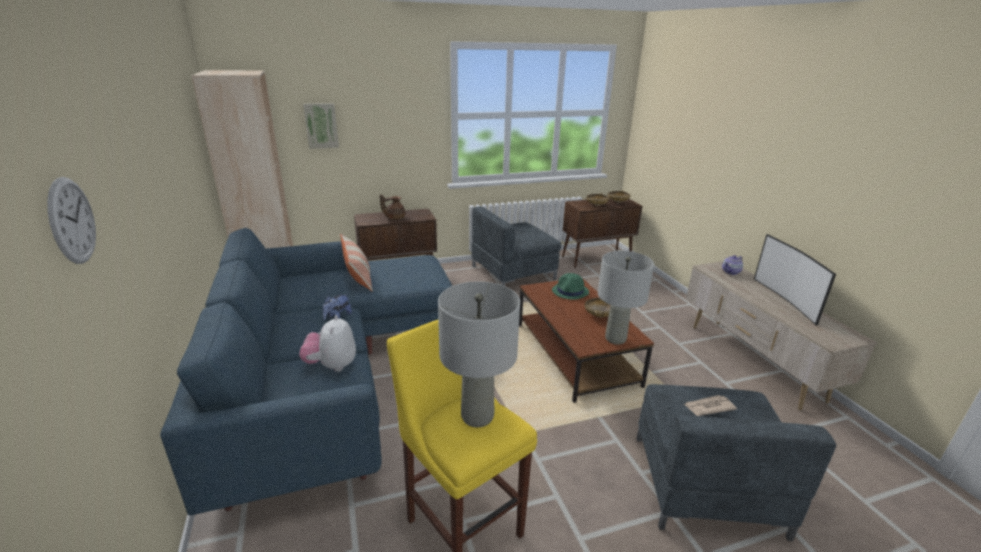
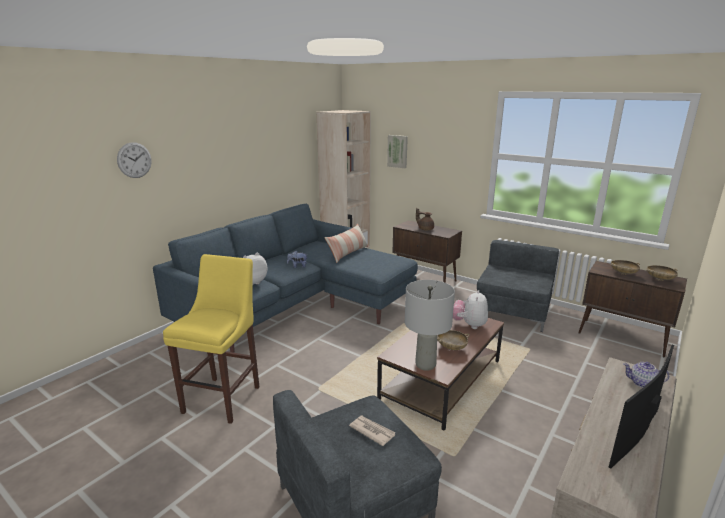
camera: 55 degrees right, 5 degrees down
grey table lamp [438,281,520,428] -> none
grey armchair [472,206,561,286] -> grey armchair turned 90 degrees clockwise [477,240,559,332]
green hat [552,273,589,300] -> plush toy [453,290,488,329]

